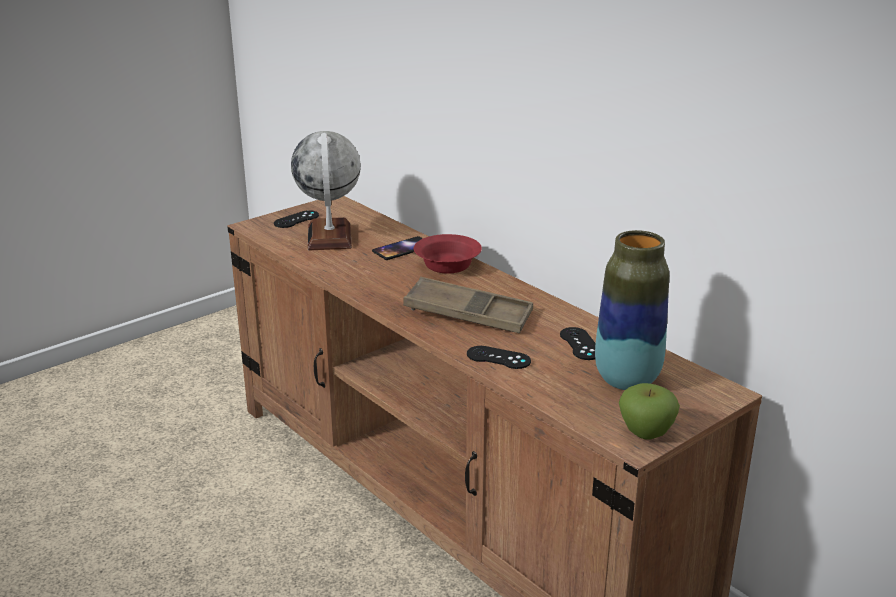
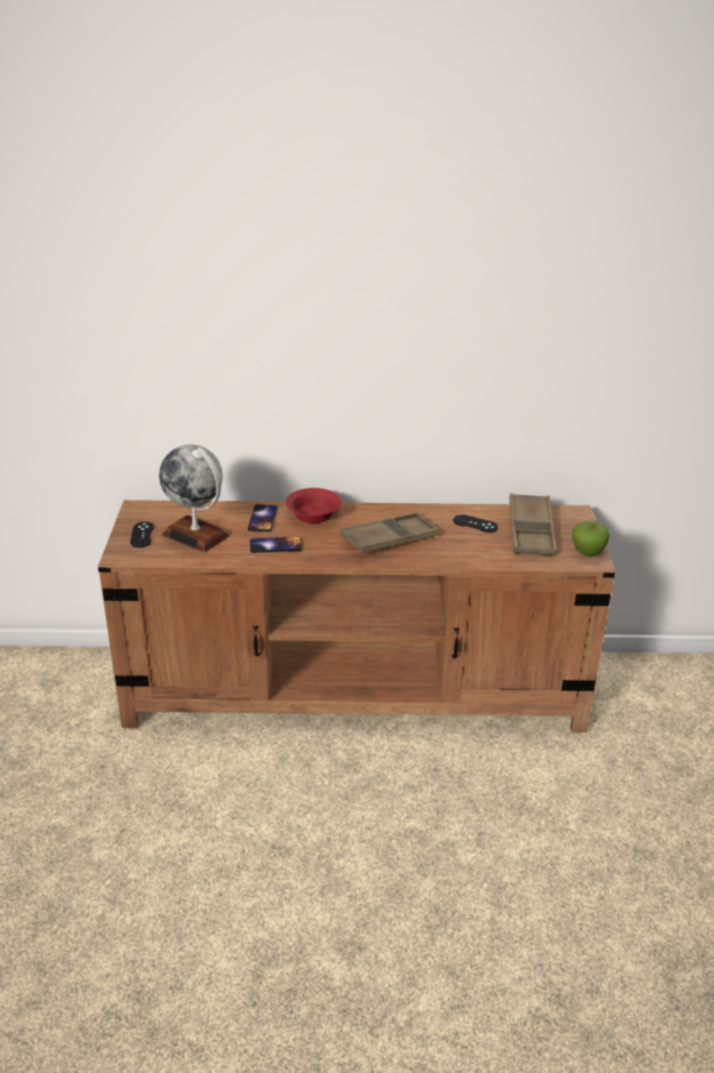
camera: 50 degrees left, 5 degrees up
black game controller [467,346,531,369] -> none
vase [595,230,669,390] -> brown tray [509,493,556,556]
none -> phone [250,537,302,553]

